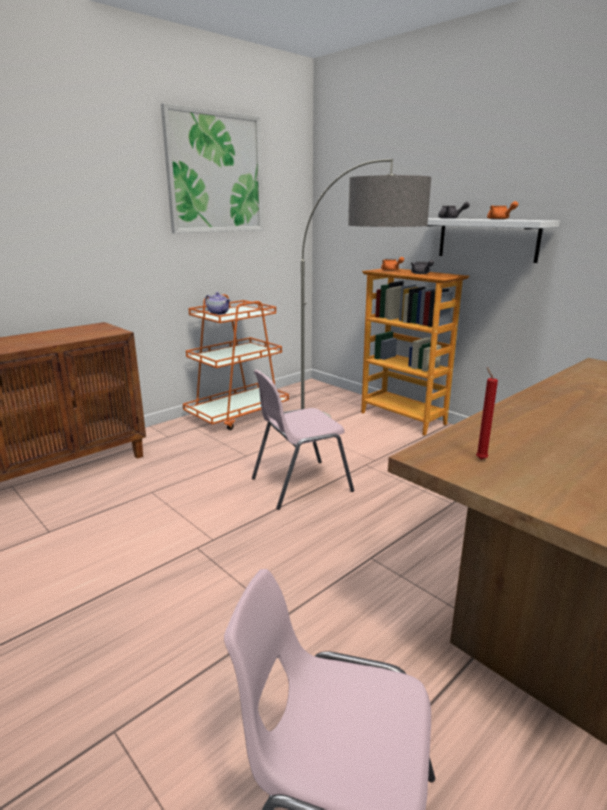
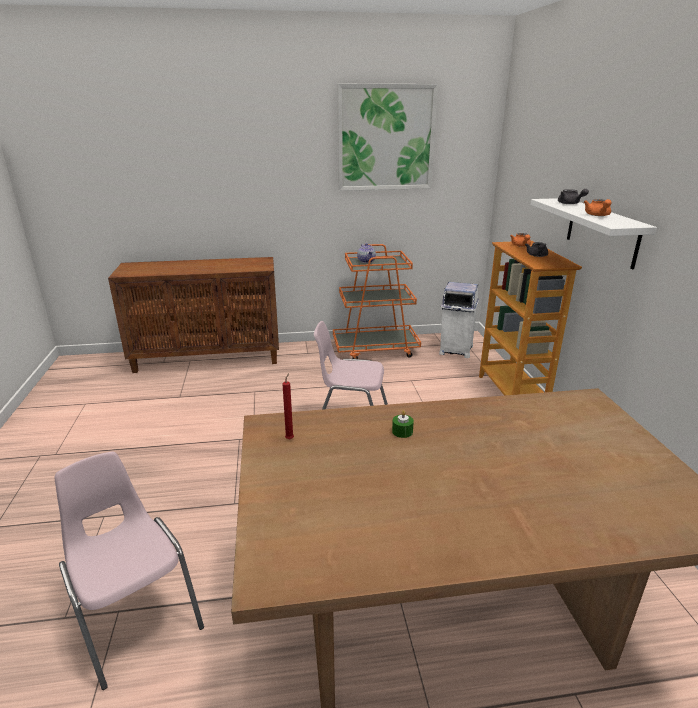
camera: 35 degrees right, 5 degrees up
floor lamp [301,159,431,418] -> none
none -> green candle [392,410,414,438]
none -> white trash can [439,282,479,358]

